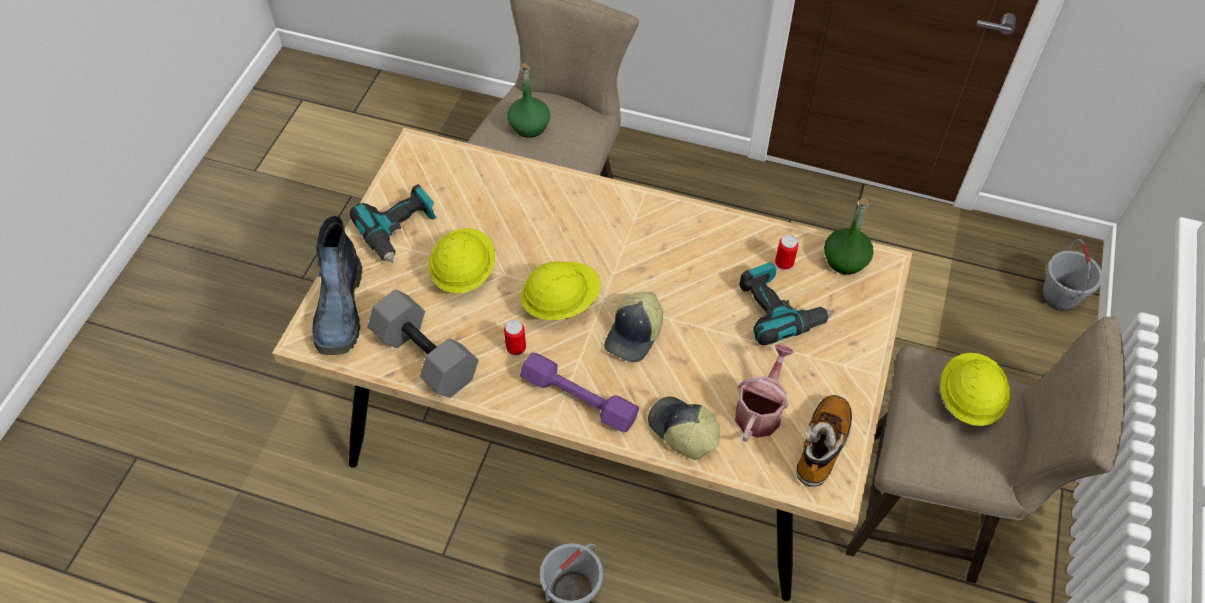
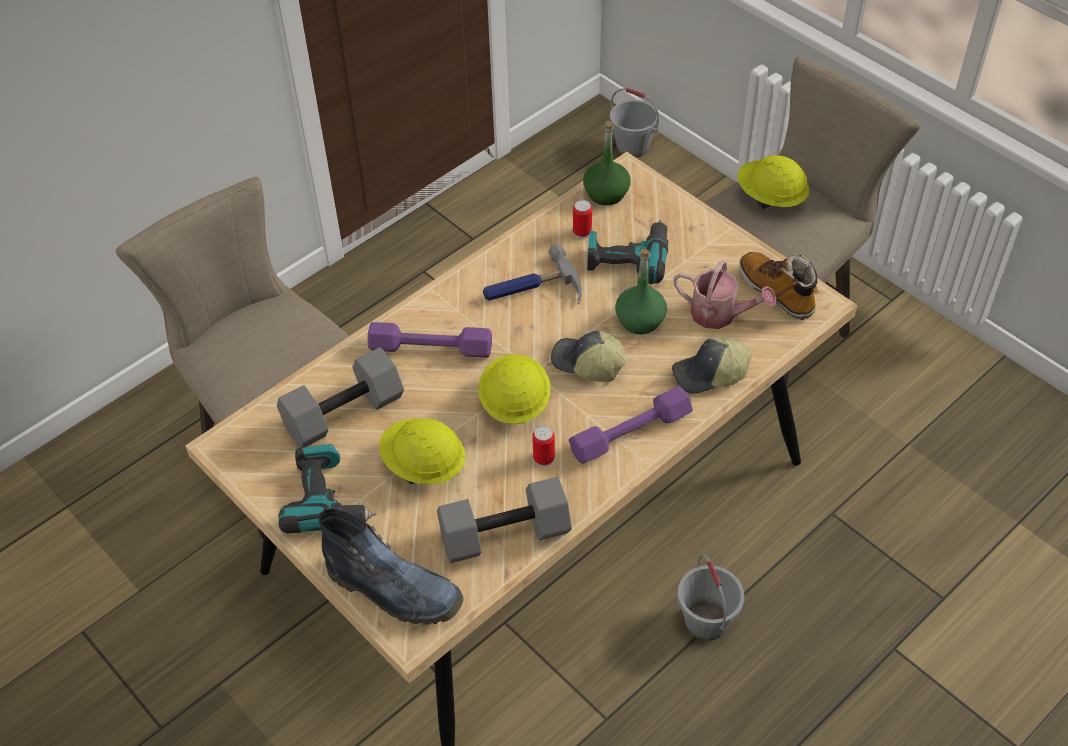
camera: 60 degrees left, 5 degrees down
green bottle [507,63,550,138] -> green bottle moved to [615,249,667,334]
cap [604,292,663,362] -> cap turned 150 degrees clockwise [551,331,628,382]
watering can [735,344,794,442] -> watering can turned 150 degrees clockwise [674,260,776,329]
none -> grey dumbbell [277,347,404,448]
none -> purple dumbbell [368,322,492,358]
none -> hammer [483,244,582,304]

